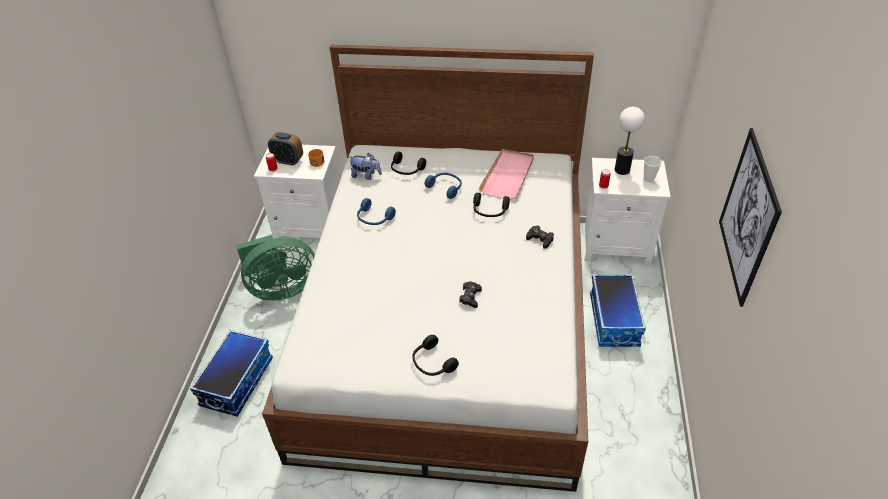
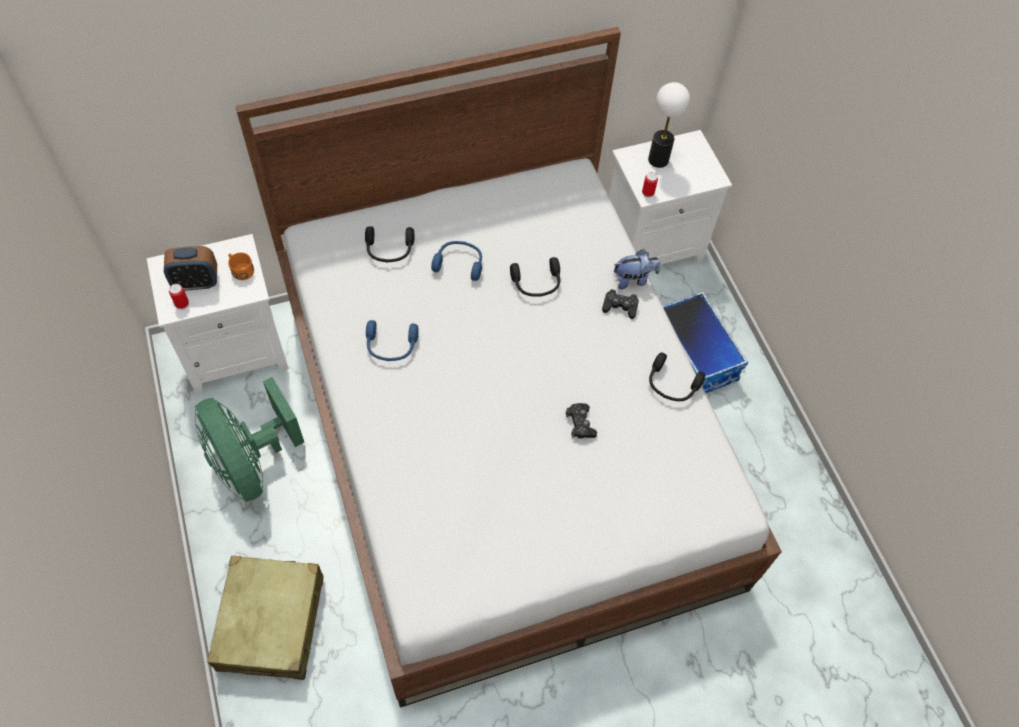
camera: 30 degrees left, 15 degrees up
storage box [190,330,273,417] -> beige suitcase [207,556,324,680]
green fan [236,235,315,301] -> green fan turned 105 degrees clockwise [195,377,304,502]
plush toy [349,153,382,180] -> plush toy moved to [614,250,660,289]
black headphones [412,335,459,376] -> black headphones moved to [649,353,705,401]
pink tray [479,149,534,200] -> none
cup [644,156,662,182] -> none
picture [719,128,782,307] -> none

